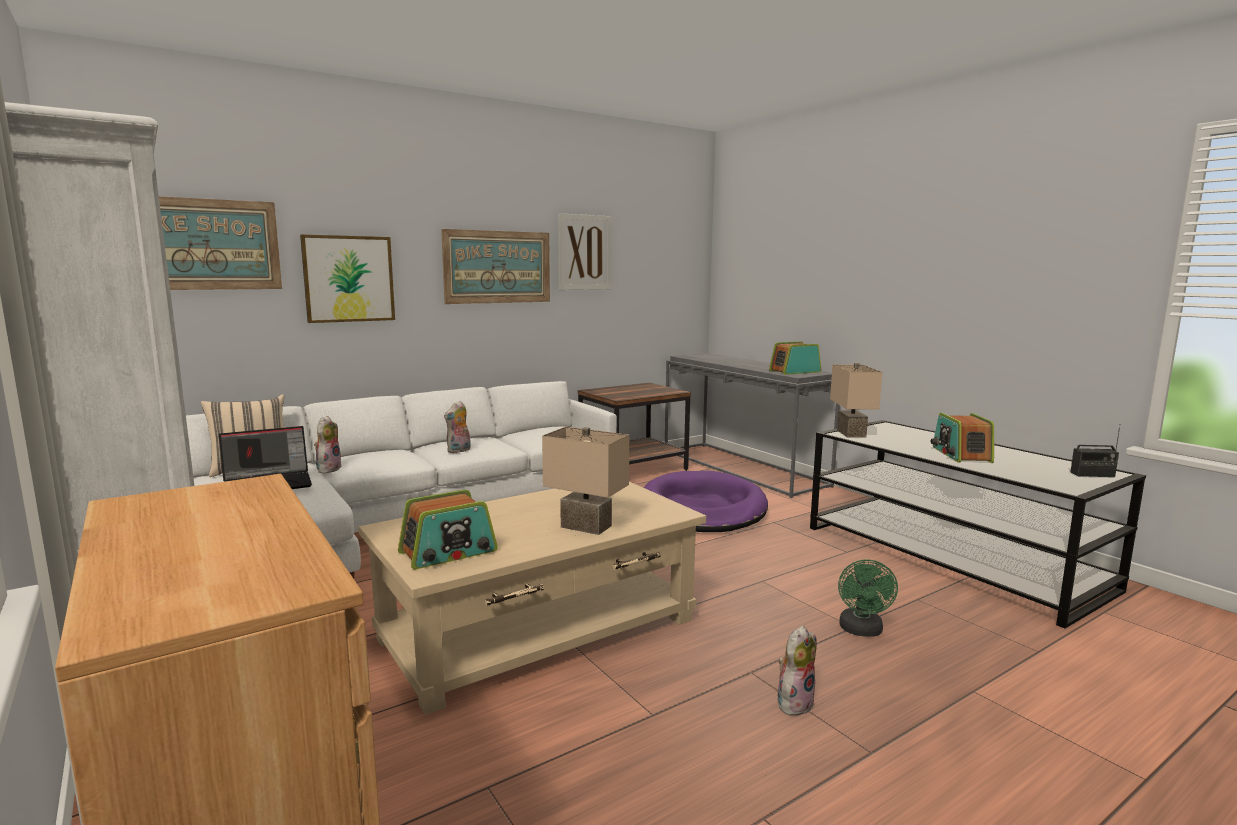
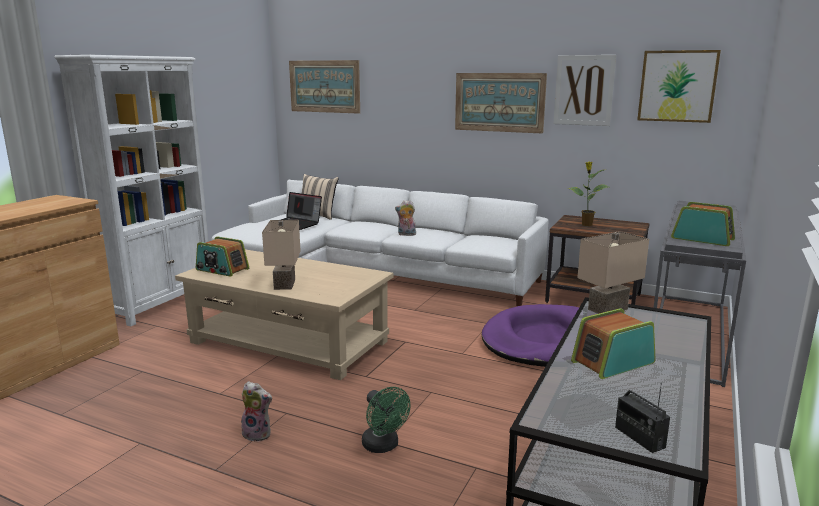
camera: 60 degrees right, 5 degrees up
picture [300,234,395,323] -> picture moved to [637,50,721,123]
plush toy [314,416,341,473] -> none
green fan [838,560,898,637] -> green fan turned 105 degrees counterclockwise [362,387,411,453]
none -> potted plant [568,162,609,226]

